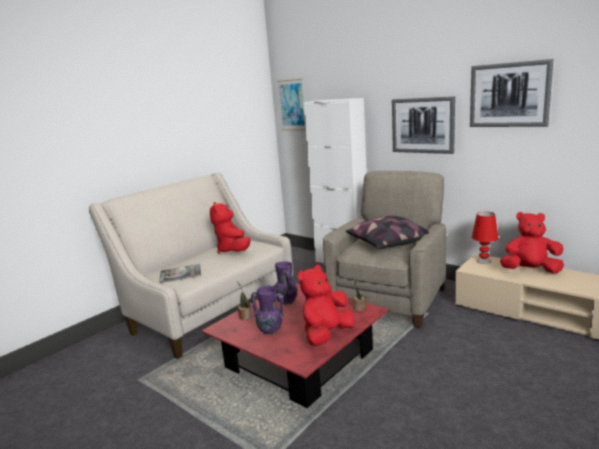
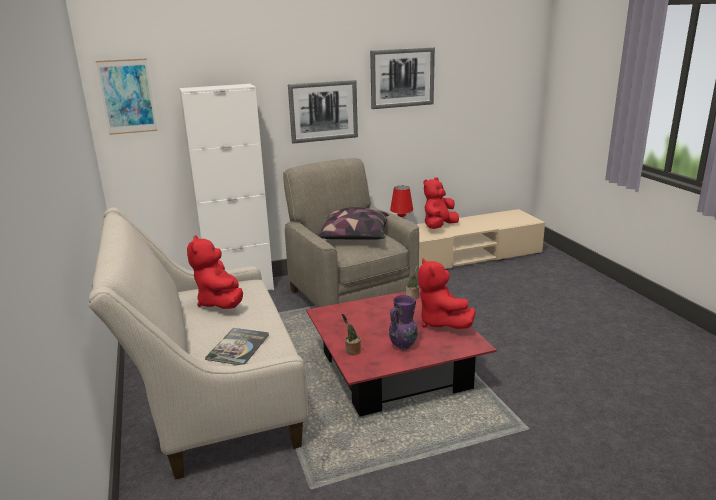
camera: 60 degrees left, 5 degrees up
red plush toy [210,202,251,254] -> red plush toy turned 60 degrees clockwise [187,235,243,309]
purple vase [275,261,297,305] -> none

